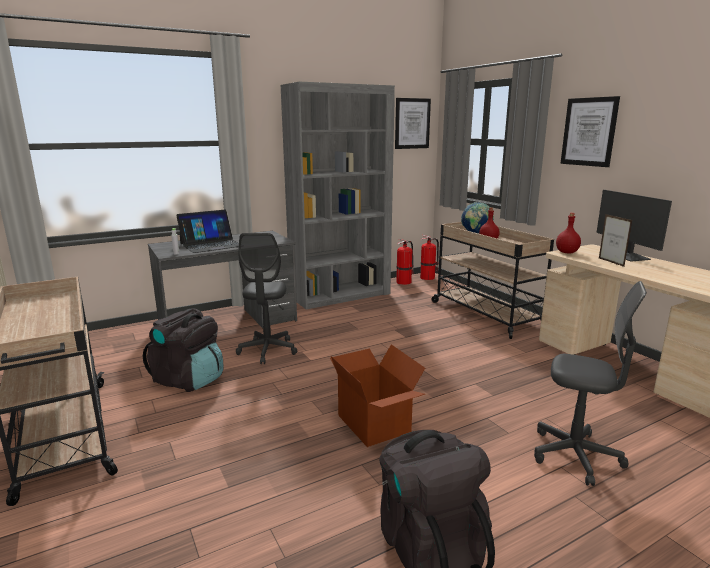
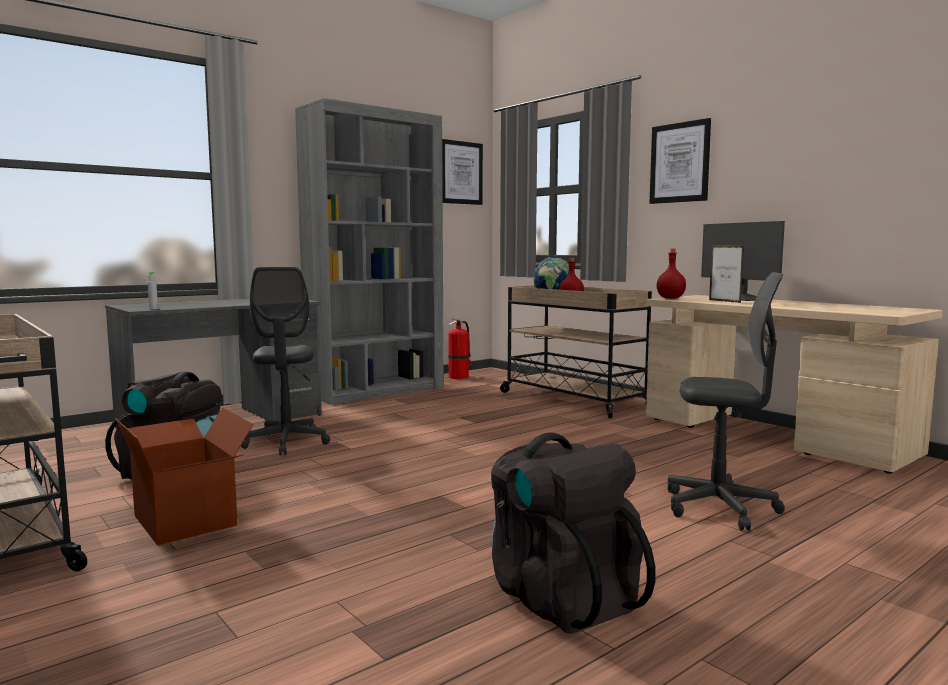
camera: 10 degrees left, 10 degrees down
laptop [176,210,239,253] -> none
cardboard box [330,344,425,447] -> cardboard box moved to [115,407,253,546]
fire extinguisher [420,235,439,280] -> none

